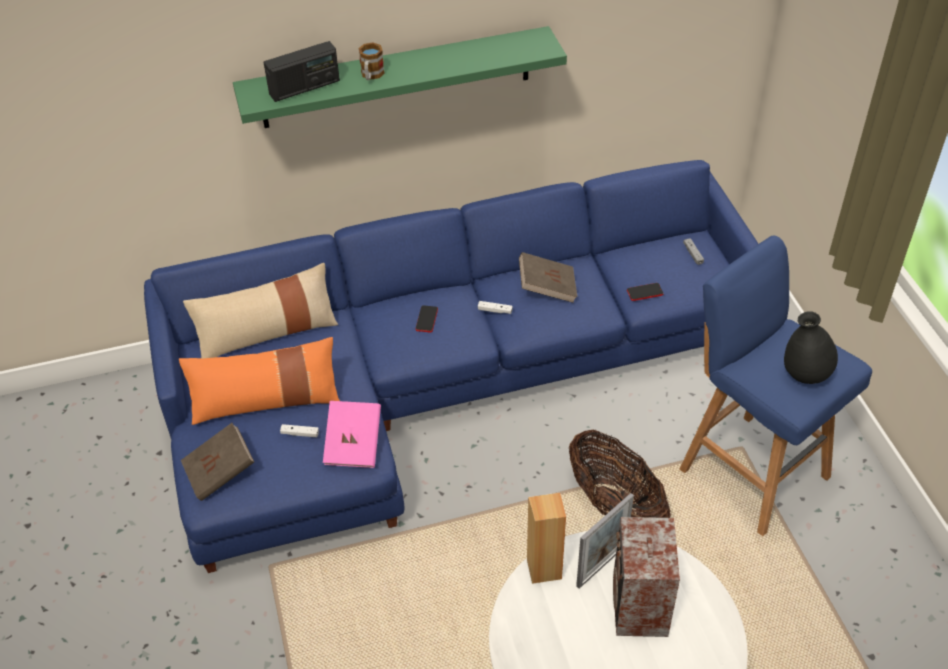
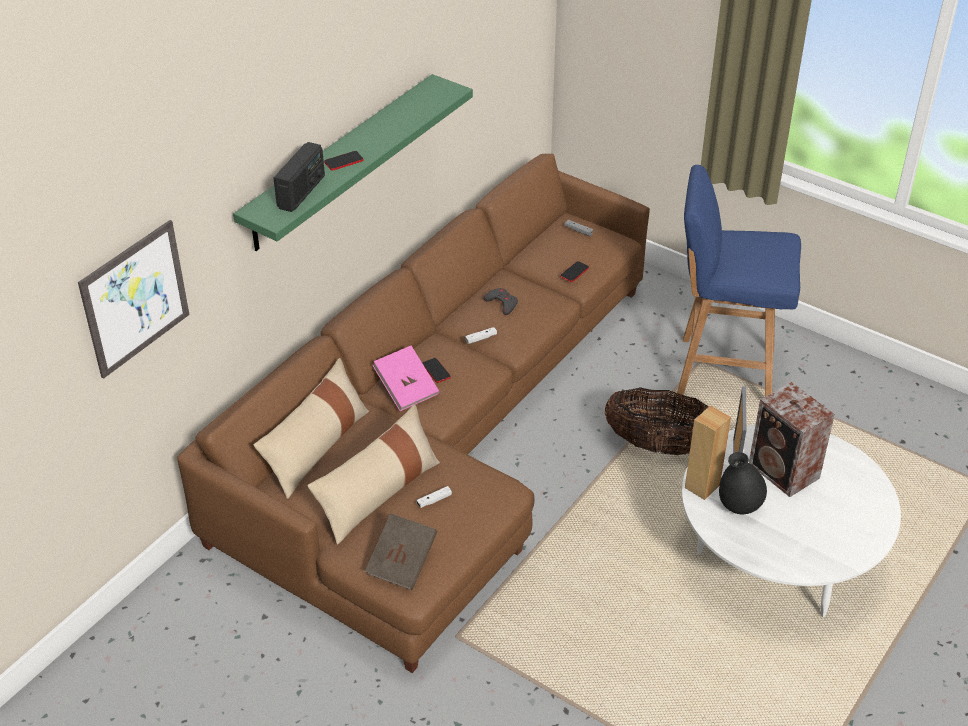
camera: 40 degrees left, 5 degrees down
blue sofa [144,160,758,573] -> brown sofa [177,154,650,673]
orange pillow [179,337,340,425] -> beige pillow [308,404,440,545]
pink book [323,401,381,468] -> pink book moved to [372,346,440,411]
mug [358,43,385,80] -> phone [324,151,364,171]
brown book [519,252,577,303] -> grey game controller [483,288,518,315]
black vase [784,312,838,384] -> black vase moved to [719,452,767,514]
none -> picture [78,220,189,379]

